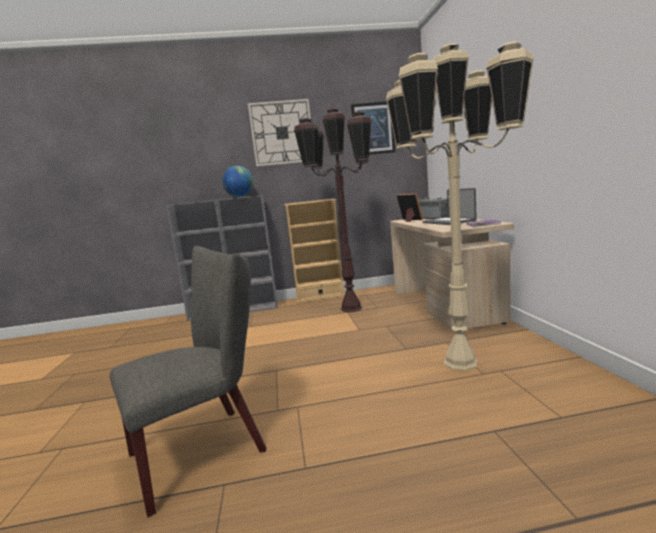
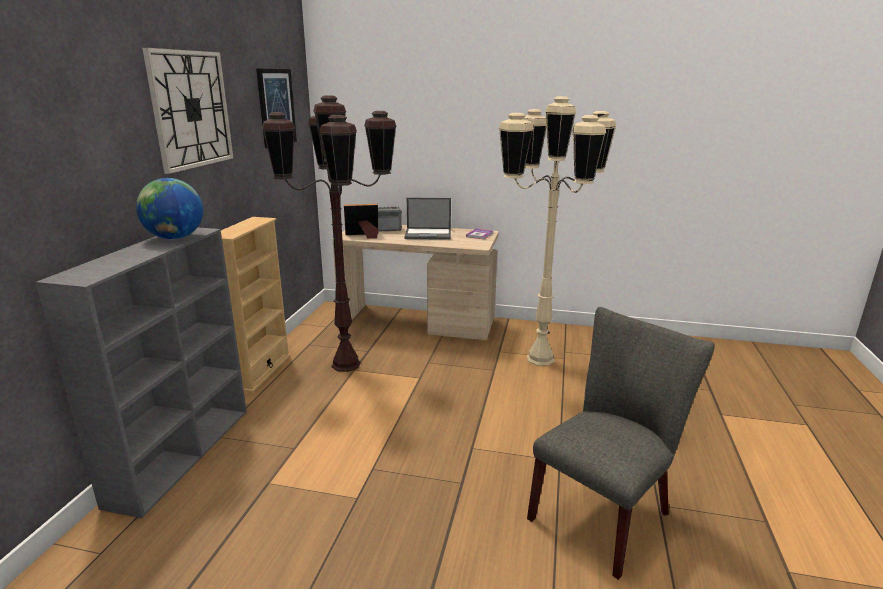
camera: 70 degrees left, 10 degrees up
grey chair [110,246,267,517] -> grey chair turned 60 degrees clockwise [527,307,715,580]

